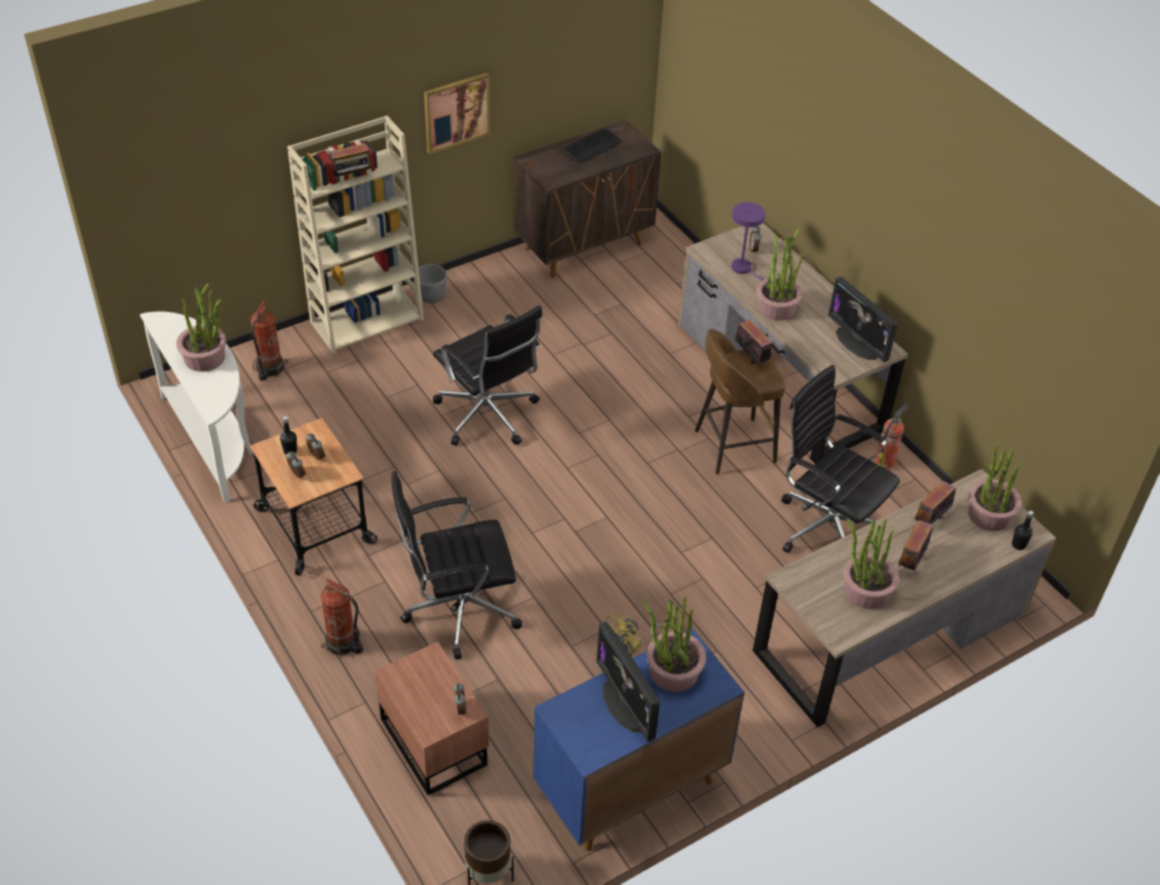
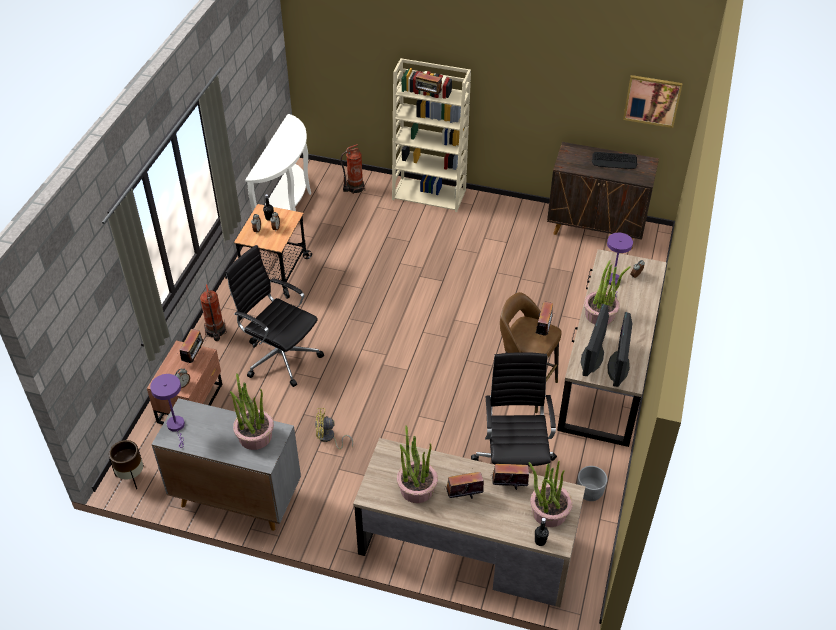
camera: 50 degrees right, 0 degrees up
potted plant [176,284,226,372] -> none
grey planter [419,264,447,303] -> grey planter moved to [577,466,607,501]
picture [424,73,490,154] -> picture moved to [623,75,683,128]
black office chair [433,305,542,445] -> none
blue cabinet [533,628,745,851] -> grey cabinet [151,398,301,531]
monitor [596,622,660,742] -> monitor moved to [580,304,609,376]
fire extinguisher [875,404,908,469] -> none
none -> purple table lamp [150,374,185,448]
none -> radio [177,329,204,364]

